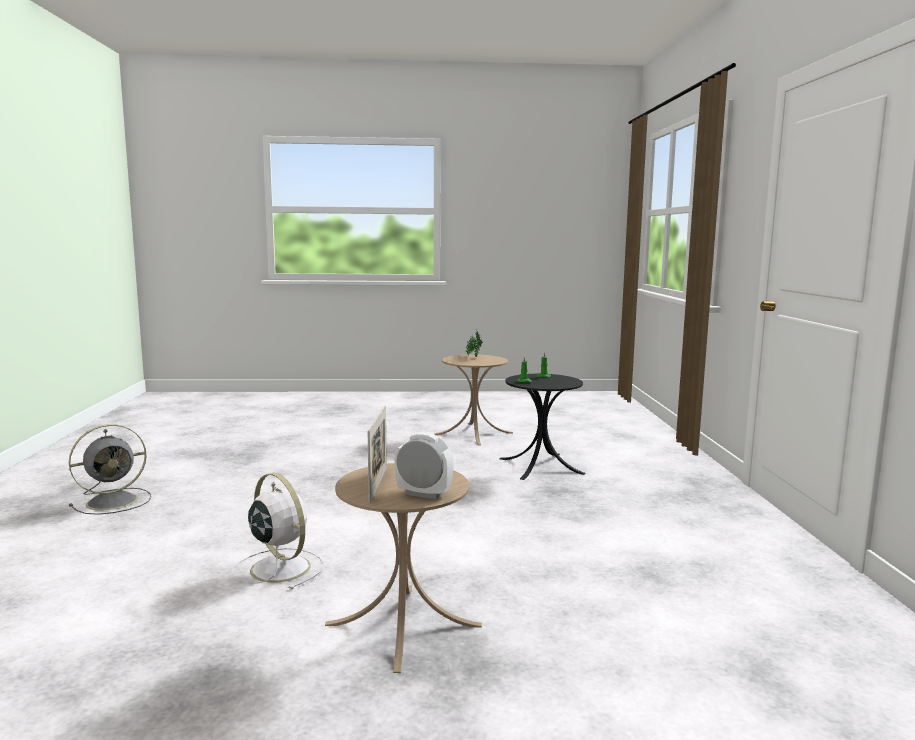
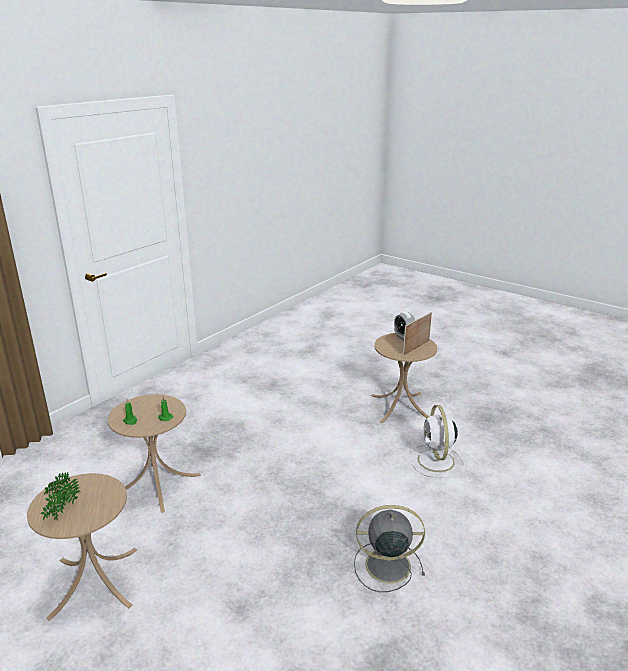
camera: 140 degrees left, 15 degrees up
grey fan [69,424,151,515] -> grey fan moved to [354,505,425,592]
black side table [499,374,586,480] -> beige side table [108,394,201,513]

